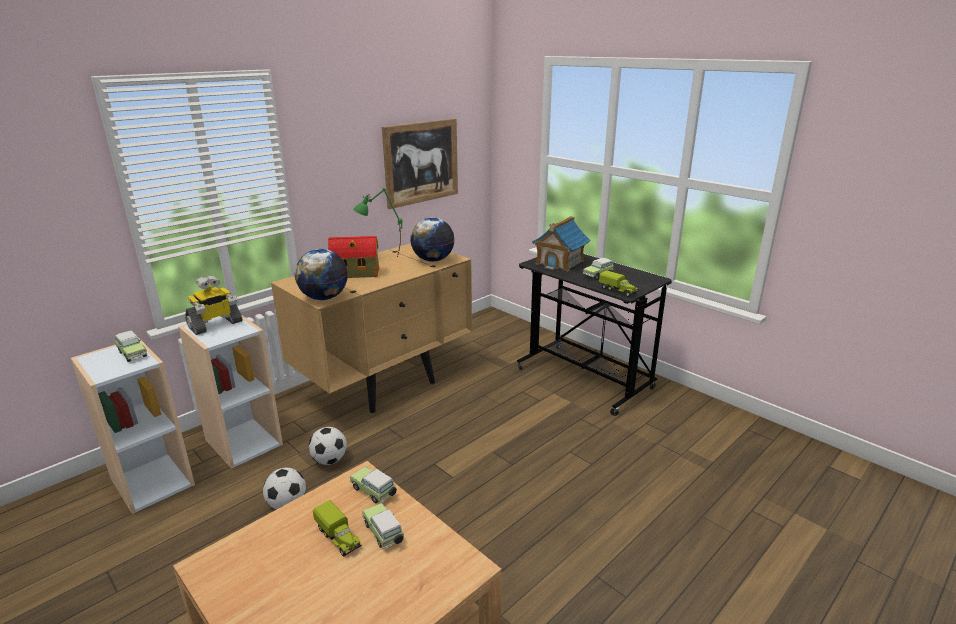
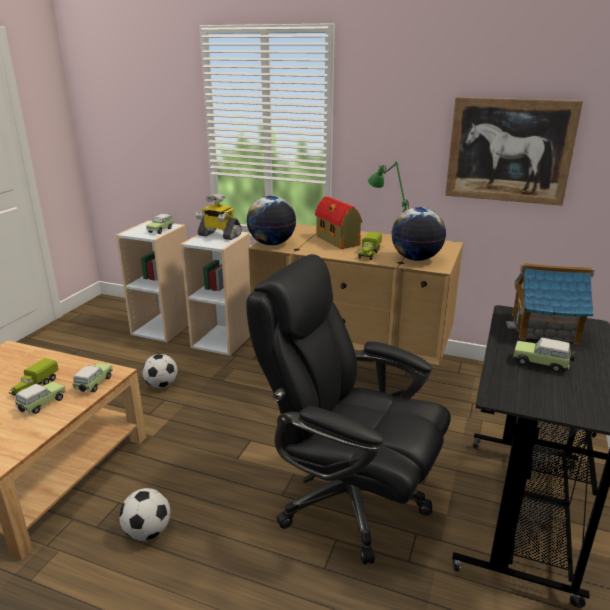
camera: 65 degrees right, 0 degrees up
football [309,427,347,465] -> football moved to [119,488,170,541]
toy truck [599,270,639,297] -> toy truck moved to [358,232,382,260]
none -> black office chair [246,254,451,564]

